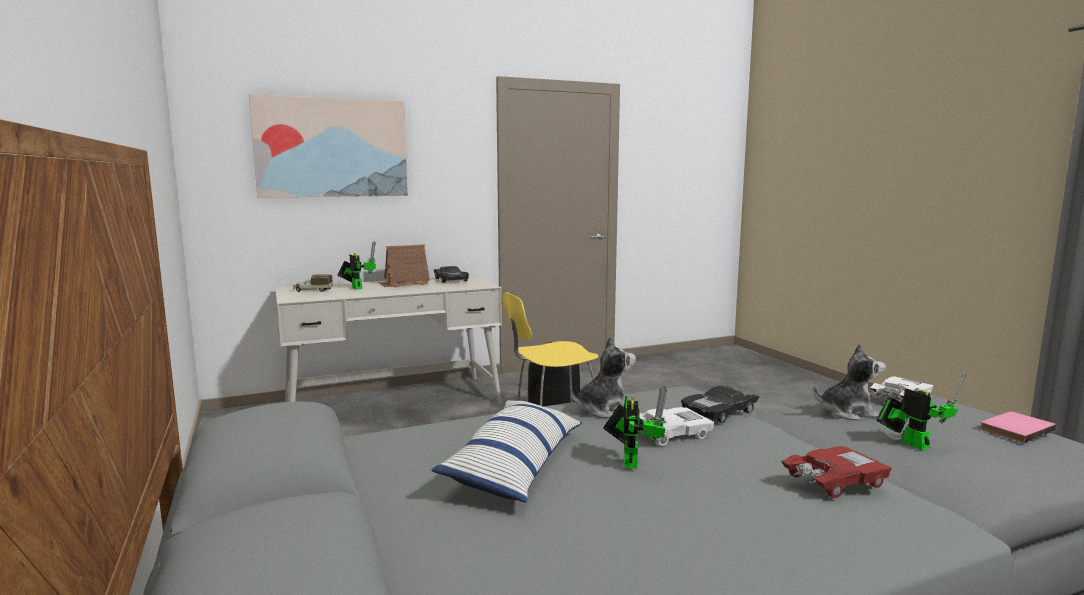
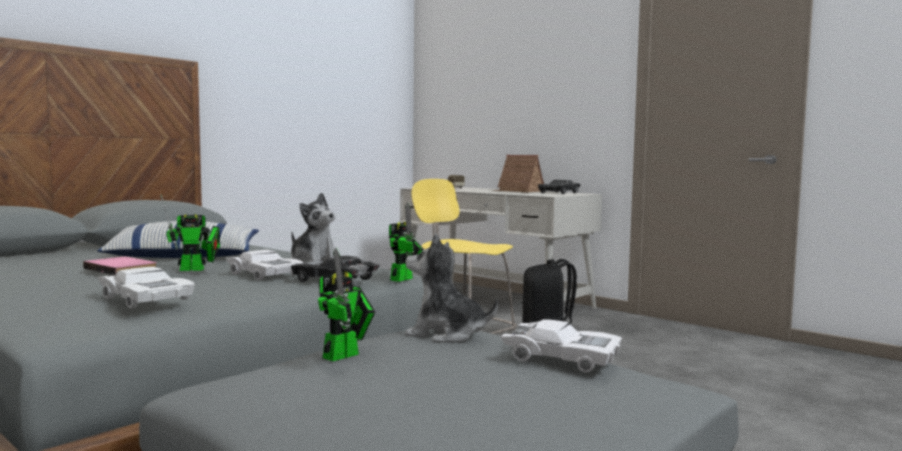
camera: 65 degrees right, 5 degrees down
picture [249,94,408,198] -> none
toy robot [337,241,376,289] -> toy robot moved to [389,202,424,282]
red toy car [781,446,892,498] -> white toy car [98,267,195,308]
plush toy [813,344,886,421] -> plush toy turned 135 degrees clockwise [404,233,499,343]
pink book [980,412,1056,443] -> pink book moved to [83,256,157,275]

